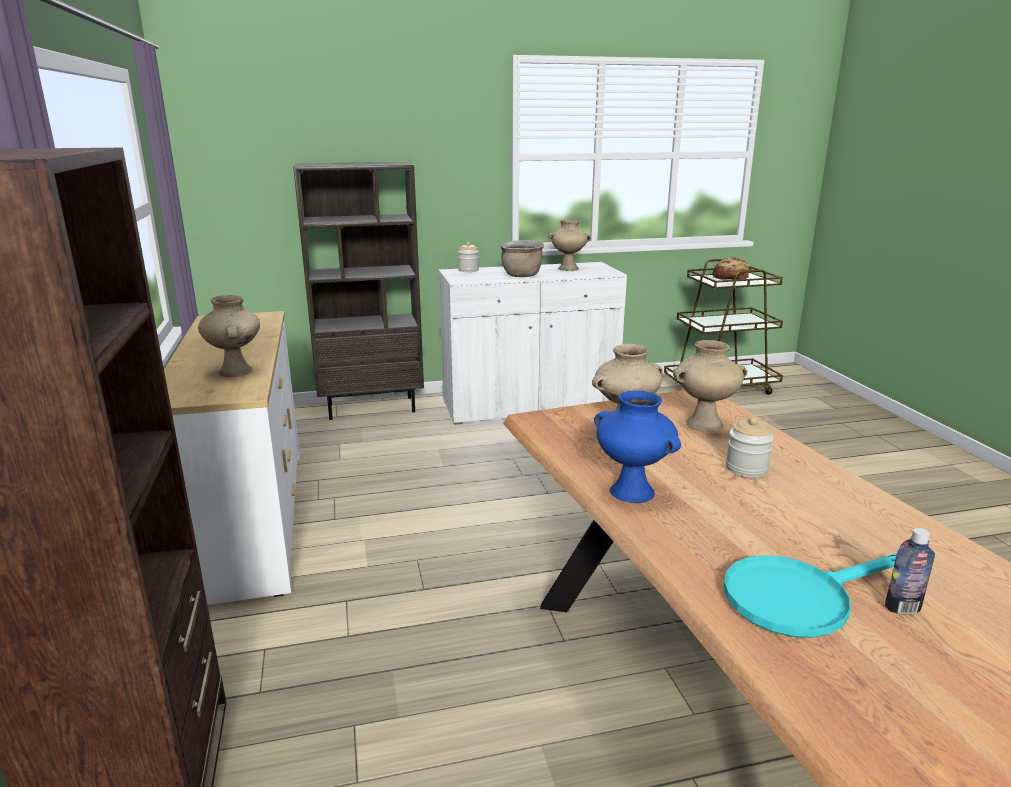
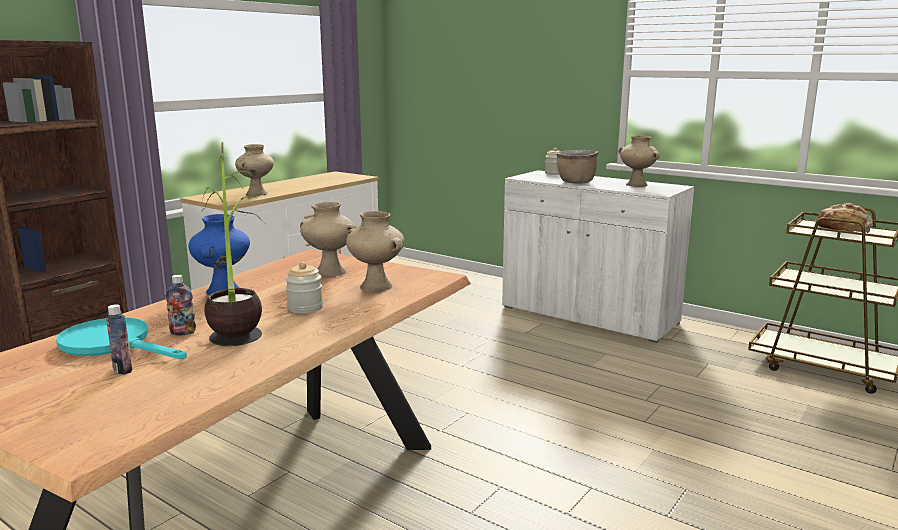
camera: 50 degrees right, 5 degrees down
brown bookcase [293,162,424,420] -> none
none -> bottle [166,275,196,335]
none -> potted plant [201,142,267,346]

